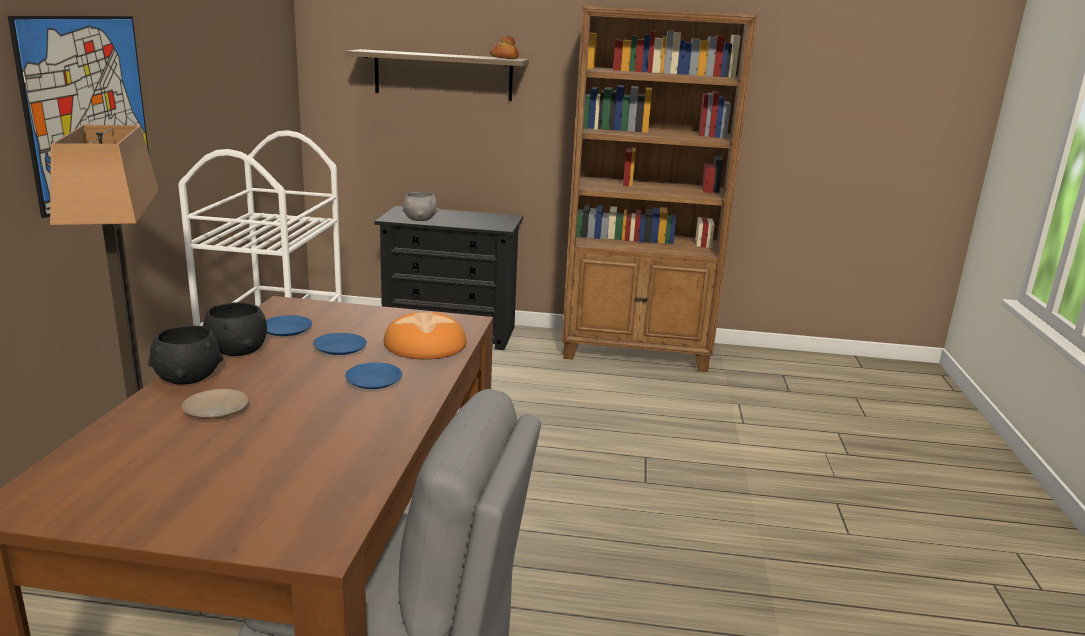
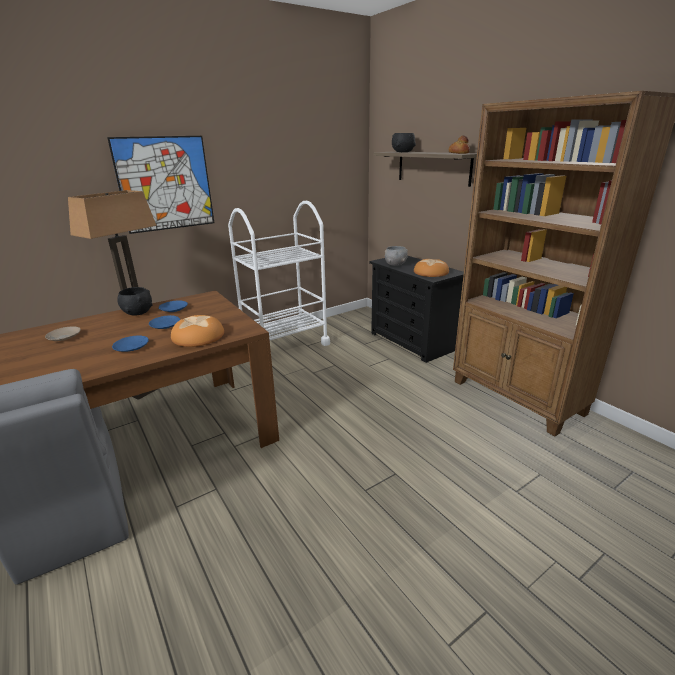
camera: 50 degrees right, 5 degrees up
black bowl [148,325,223,385] -> black bowl moved to [392,133,416,152]
none -> bread [414,259,449,277]

